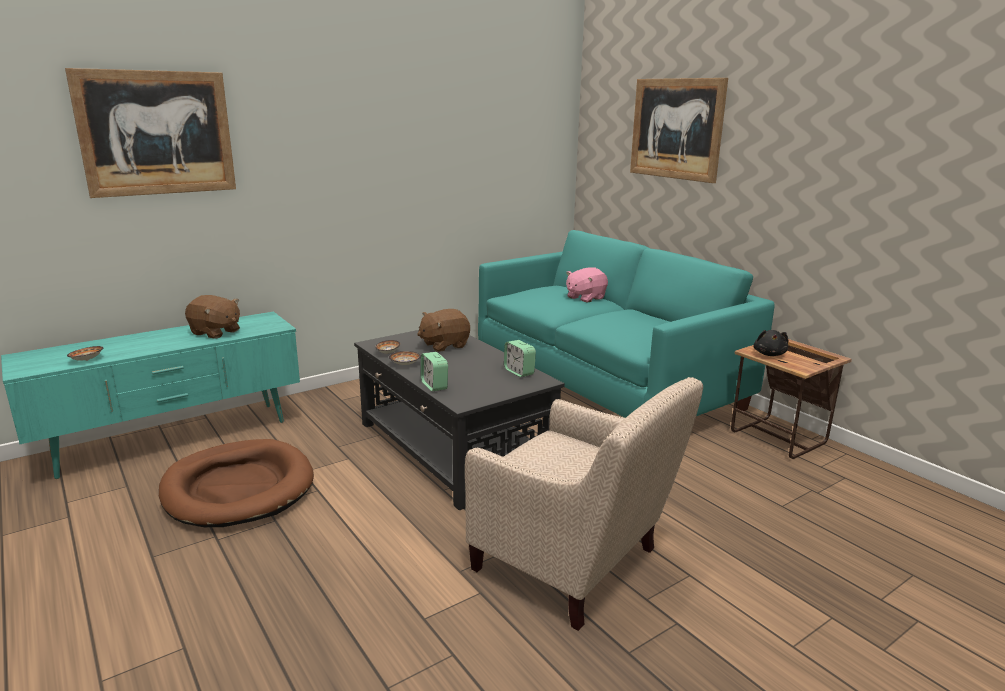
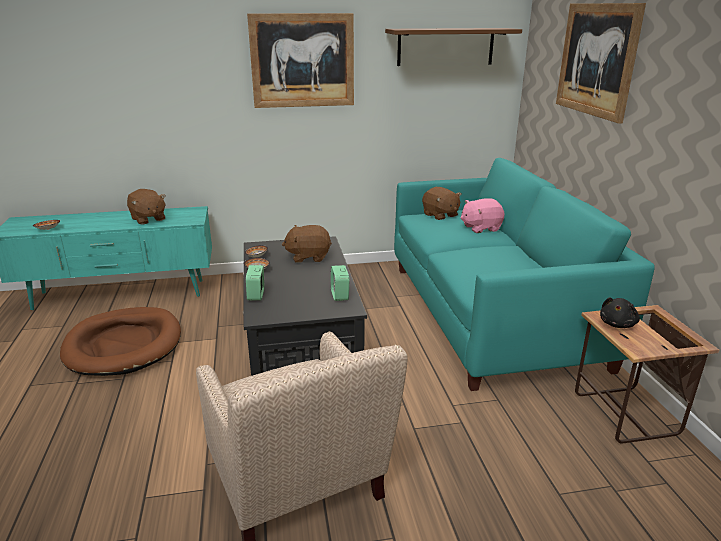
camera: 25 degrees right, 5 degrees up
picture [65,68,236,198] -> picture moved to [247,13,354,108]
none -> brown shelf [385,28,522,66]
none -> brown plush toy [422,187,461,220]

